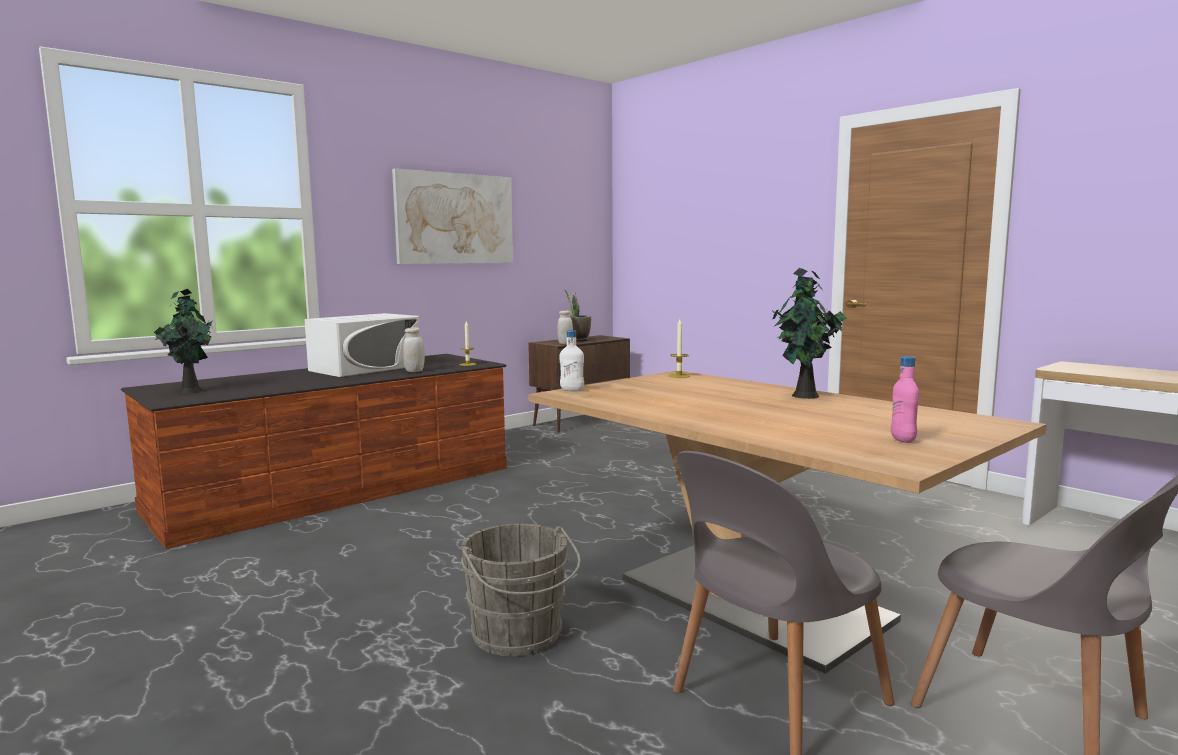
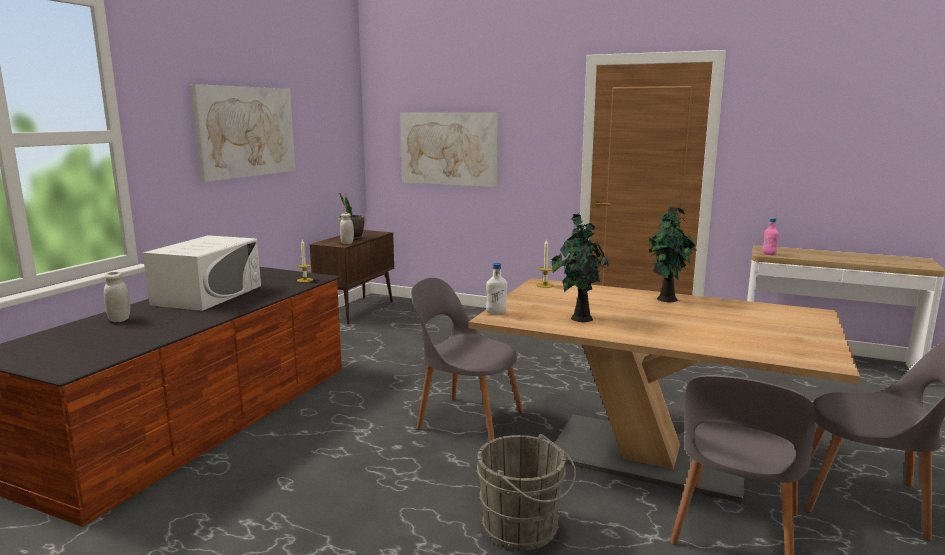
camera: 25 degrees left, 5 degrees up
potted plant [154,289,213,393] -> potted plant moved to [551,214,610,322]
white jar [403,327,425,372] -> white jar moved to [104,272,130,322]
pink bottle [891,356,919,443] -> pink bottle moved to [762,218,779,255]
none -> picture [400,113,499,187]
none -> grey chair [411,278,524,441]

